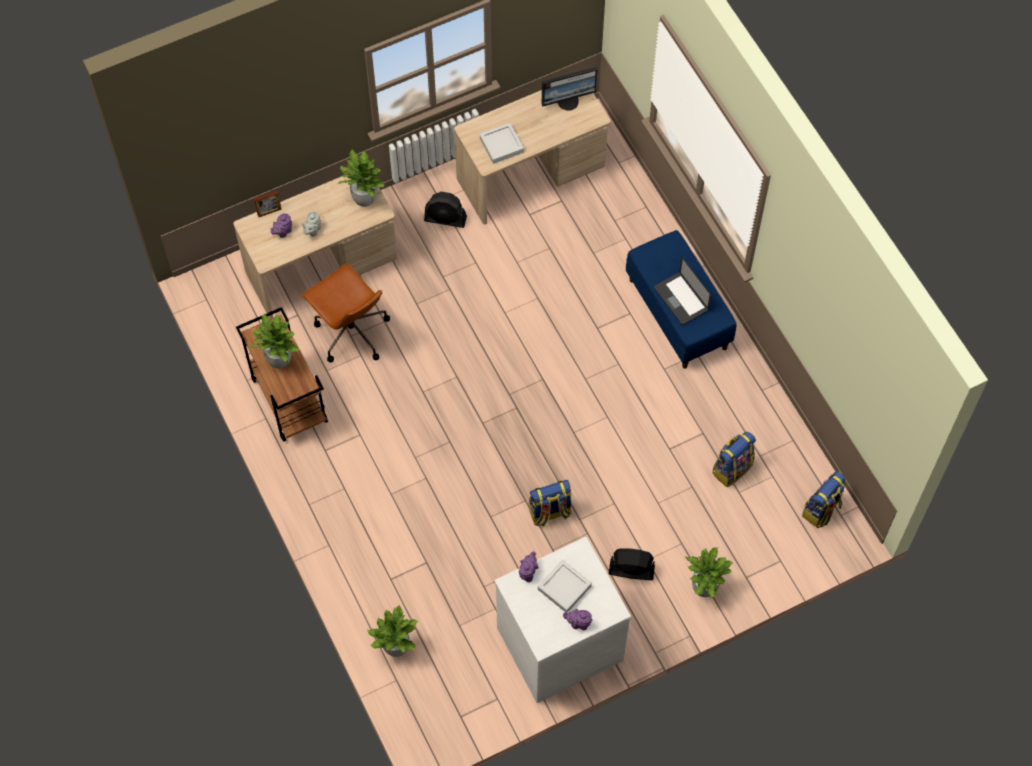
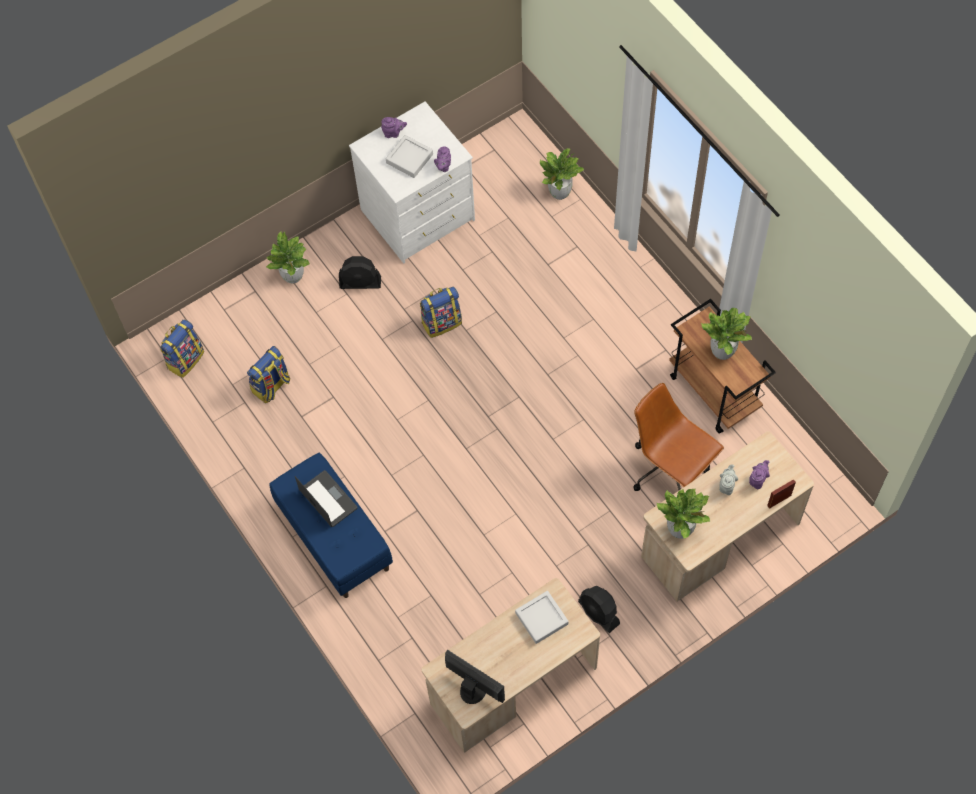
camera: 175 degrees right, 0 degrees up
black fan [424,192,467,228] -> black fan turned 135 degrees counterclockwise [578,586,620,633]
monitor [542,67,597,111] -> monitor turned 60 degrees clockwise [445,650,505,704]

